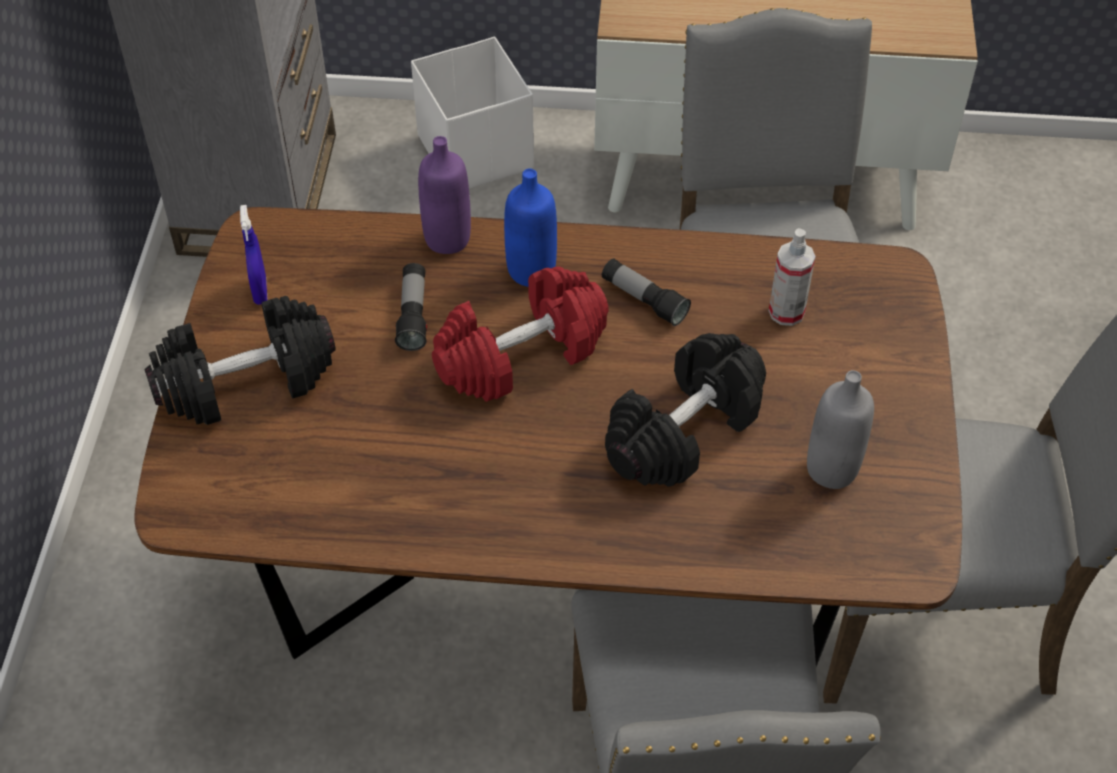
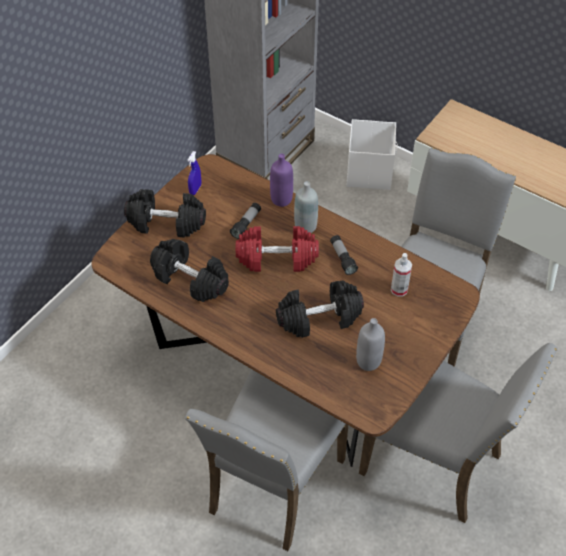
camera: 30 degrees right, 0 degrees up
blue bottle [504,168,557,287] -> grey bottle [294,181,318,233]
none -> black dumbbell [150,239,229,302]

